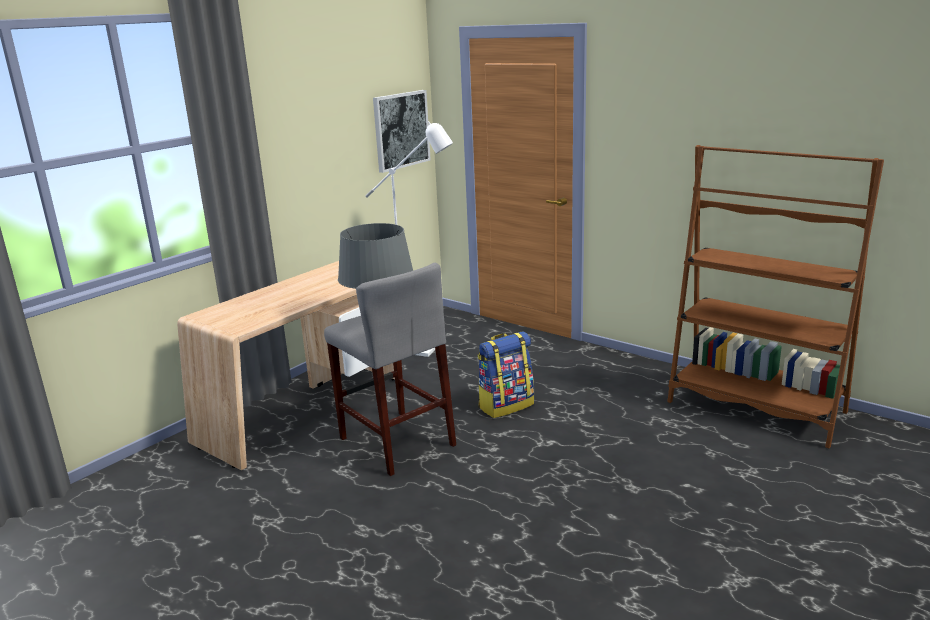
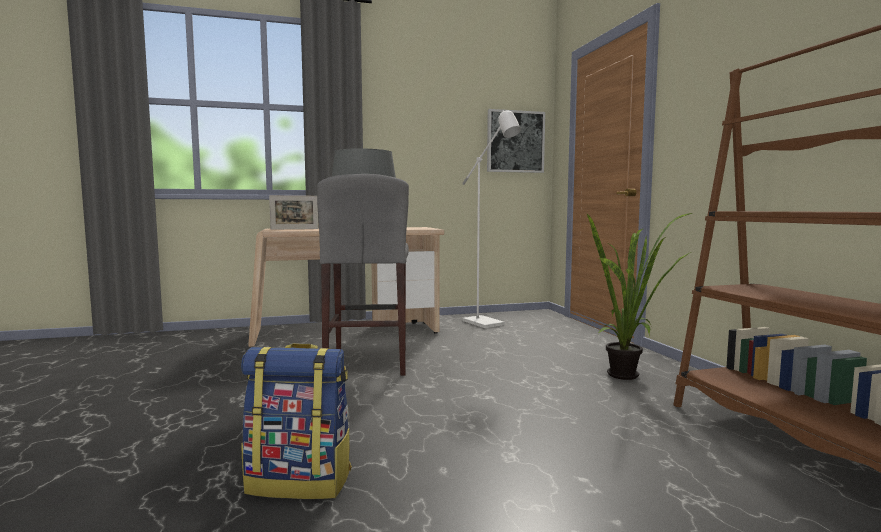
camera: 35 degrees right, 15 degrees down
backpack [478,332,534,418] -> backpack moved to [241,343,352,499]
none -> picture frame [269,195,319,230]
none -> potted plant [587,213,692,380]

